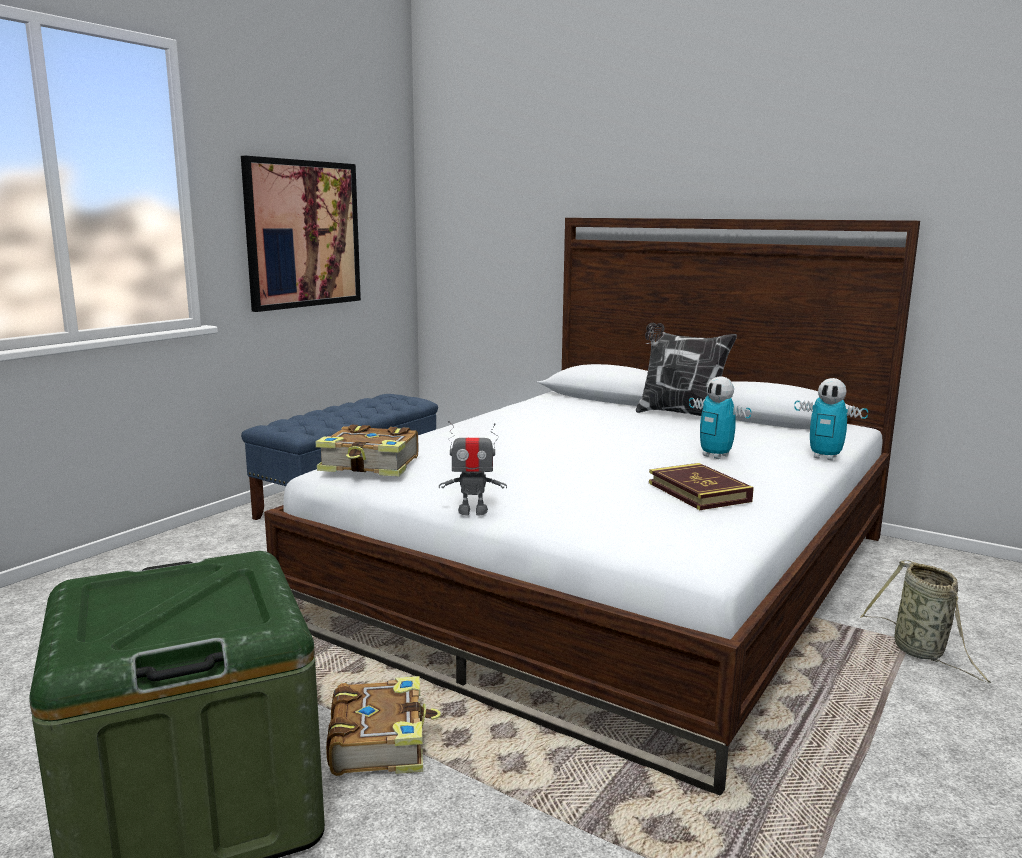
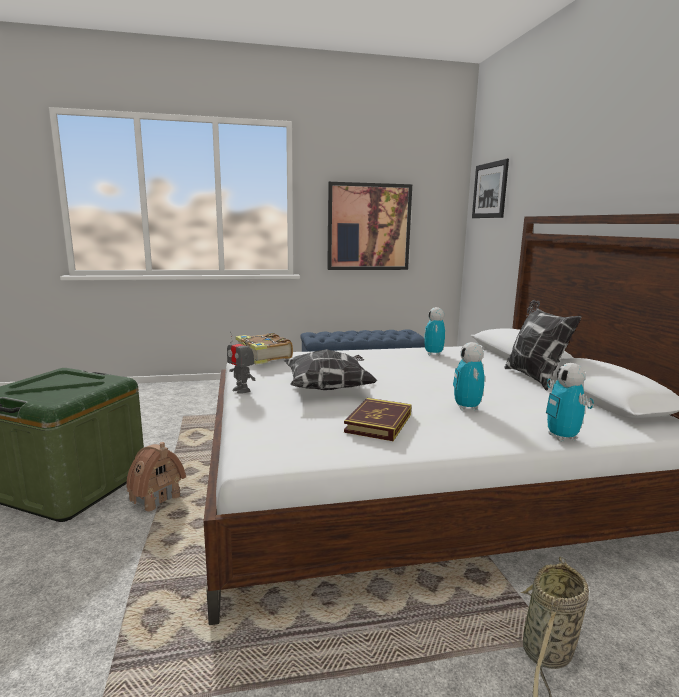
camera: 45 degrees right, 0 degrees up
book [326,676,441,776] -> toy house [126,442,186,513]
none -> pillow [284,349,377,390]
none -> toy robot [424,307,445,356]
none -> picture [472,159,509,218]

